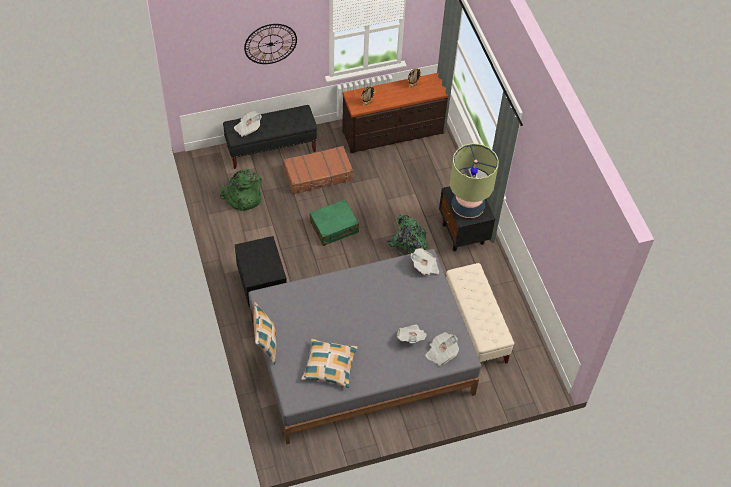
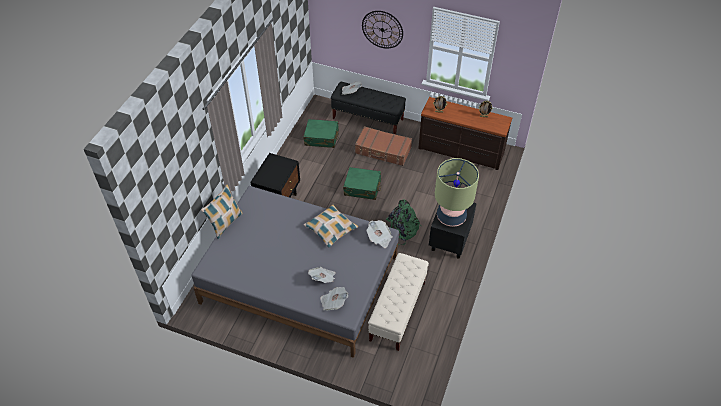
camera: 40 degrees right, 5 degrees down
green backpack [220,169,262,211] -> green suitcase [303,119,339,148]
pillow [301,338,358,388] -> pillow moved to [304,205,358,248]

